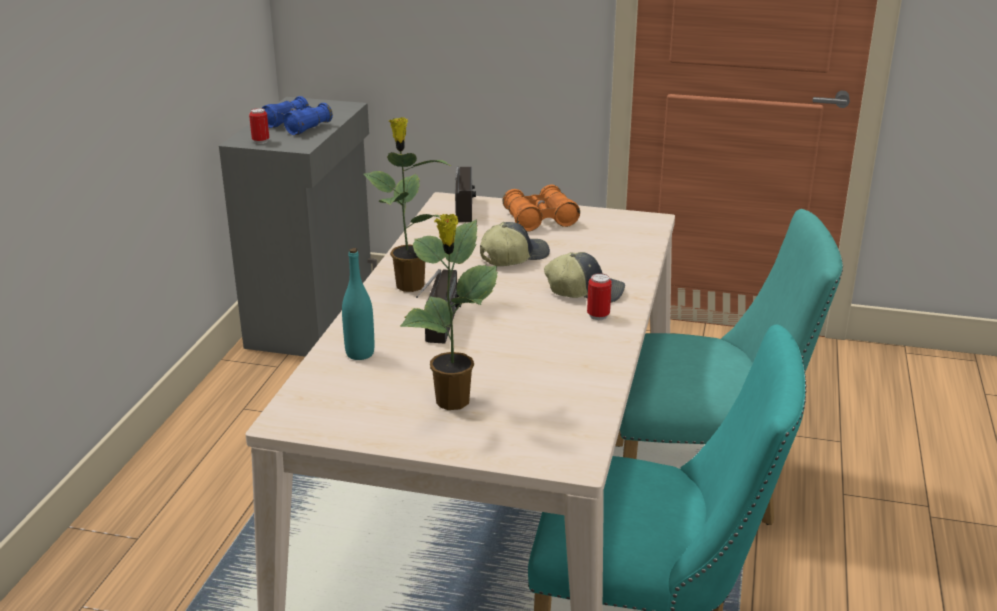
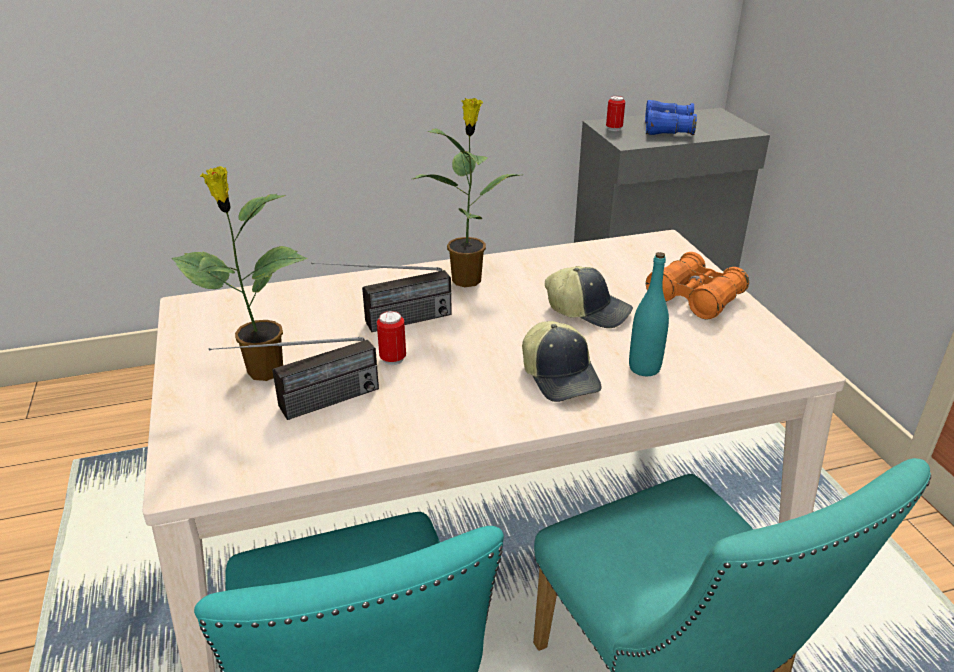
camera: 60 degrees right, 5 degrees up
turquoise bottle [342,248,374,360] -> turquoise bottle moved to [629,252,669,376]
radio [455,166,476,222] -> radio moved to [209,337,379,420]
can [587,273,612,320] -> can moved to [377,311,406,365]

